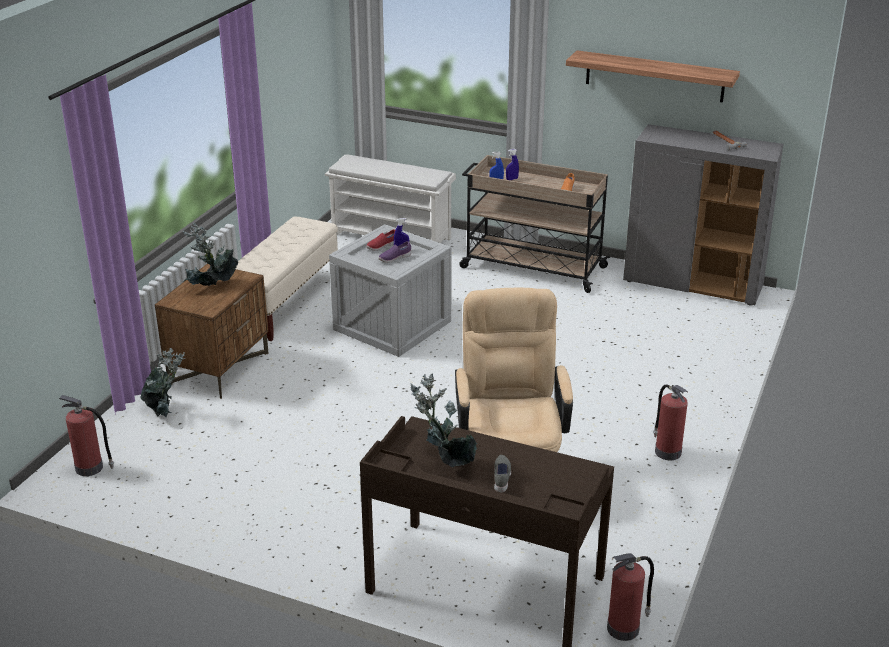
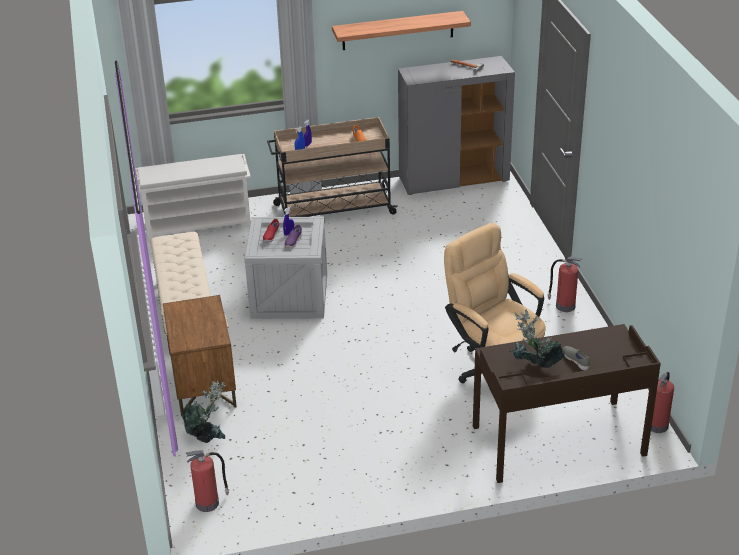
camera: 35 degrees left, 5 degrees up
potted plant [183,223,238,286] -> none

